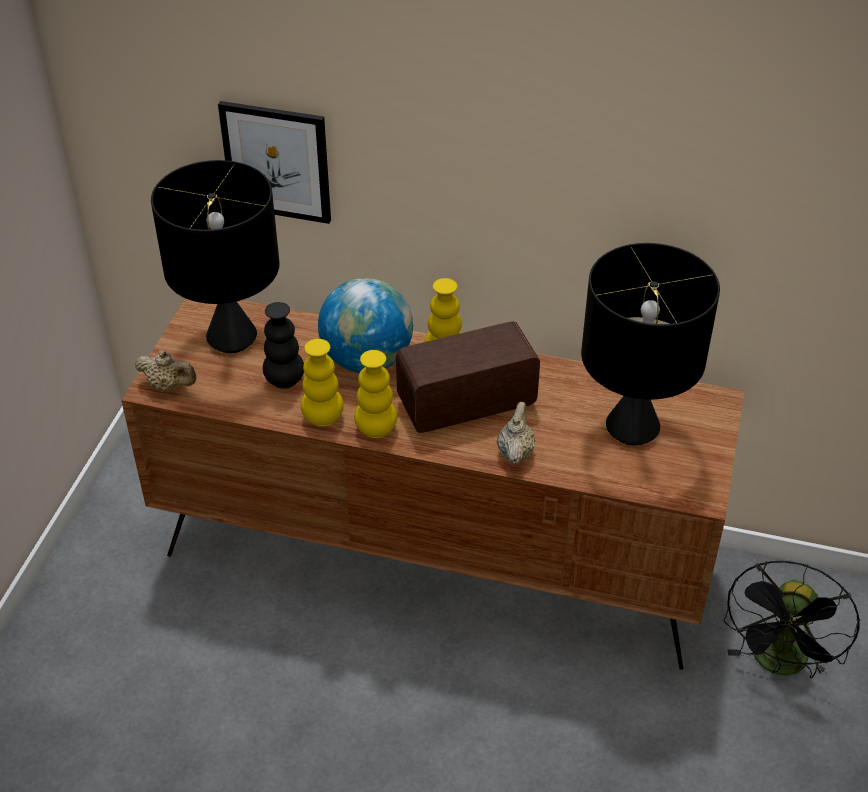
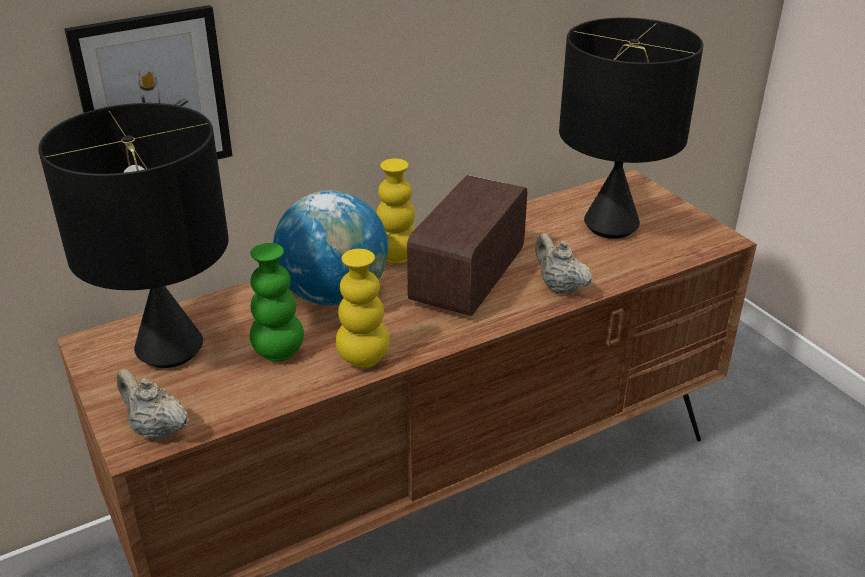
camera: 45 degrees left, 10 degrees down
beige teapot [135,350,197,392] -> beige teapot turned 120 degrees counterclockwise [116,369,189,440]
black vase [263,302,304,389] -> green vase [250,243,304,362]
yellow vase [354,350,397,438] -> none
black fan [724,561,860,678] -> none

